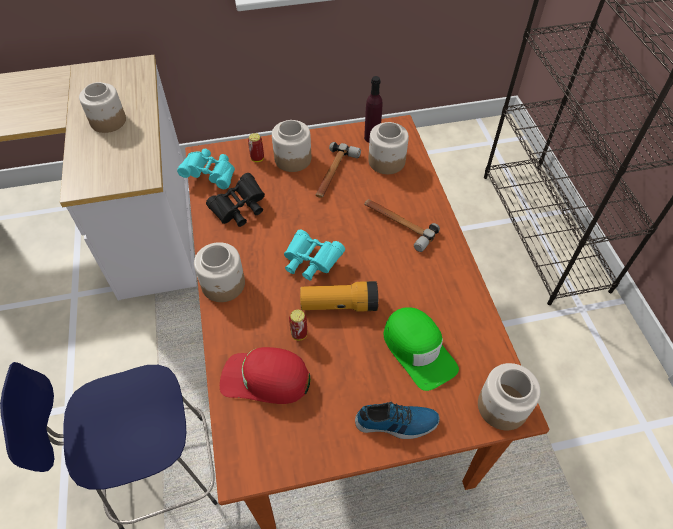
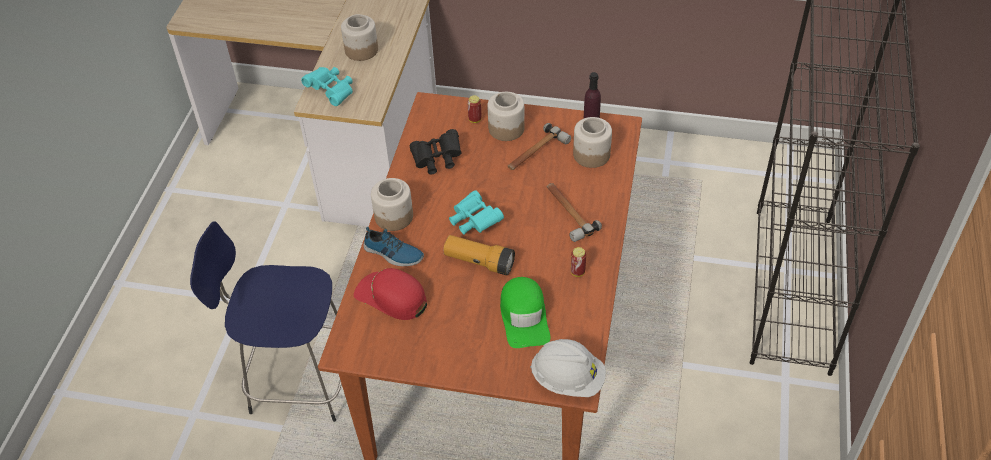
camera: 25 degrees right, 5 degrees down
turquoise binoculars [177,149,235,189] -> turquoise binoculars moved to [301,67,353,106]
can [289,310,307,341] -> can moved to [571,247,586,277]
shoe [355,402,440,439] -> shoe moved to [364,227,424,266]
jar [478,363,541,430] -> white hard hat [530,339,606,397]

